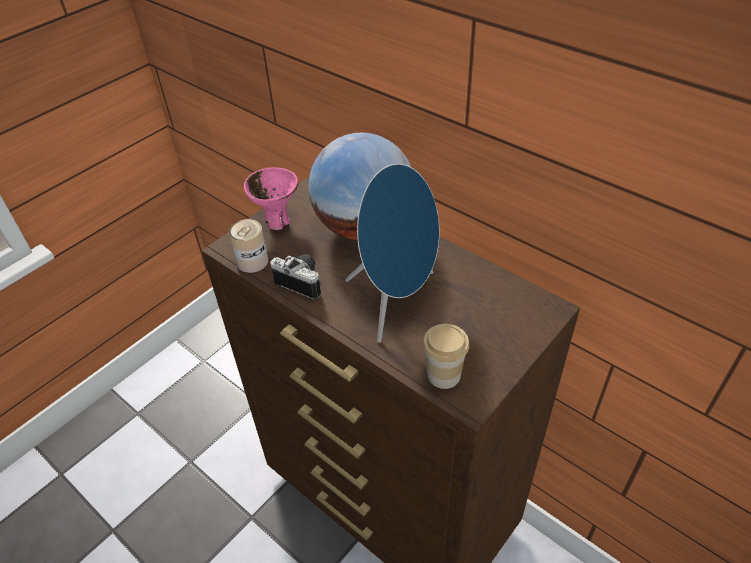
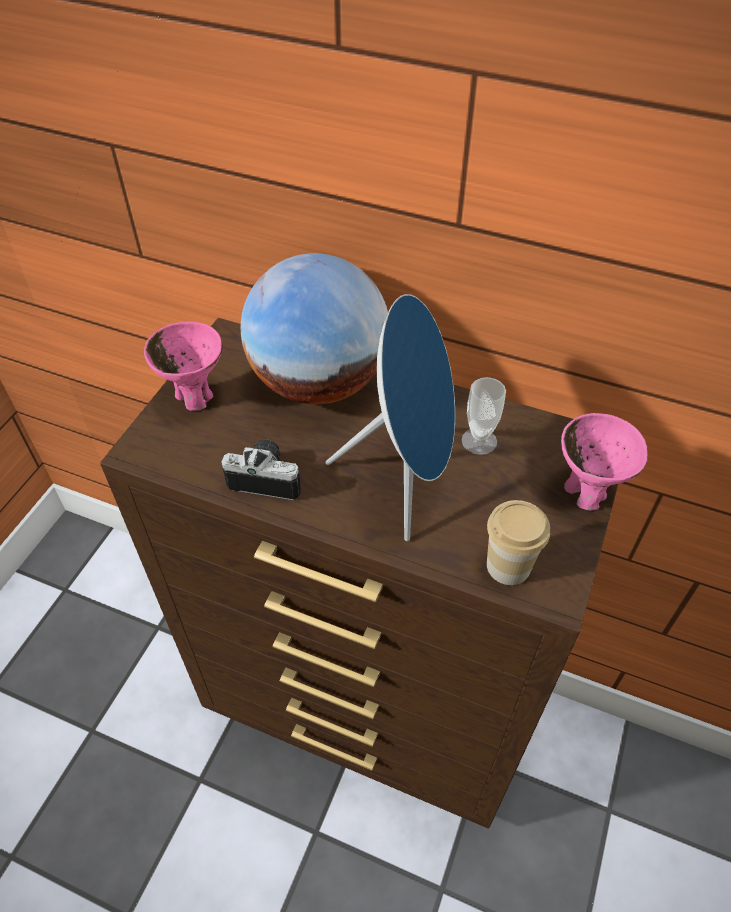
camera: 20 degrees left, 5 degrees up
can [229,219,268,273] -> none
none -> cup [462,377,506,455]
none -> pink bowl [561,413,648,511]

